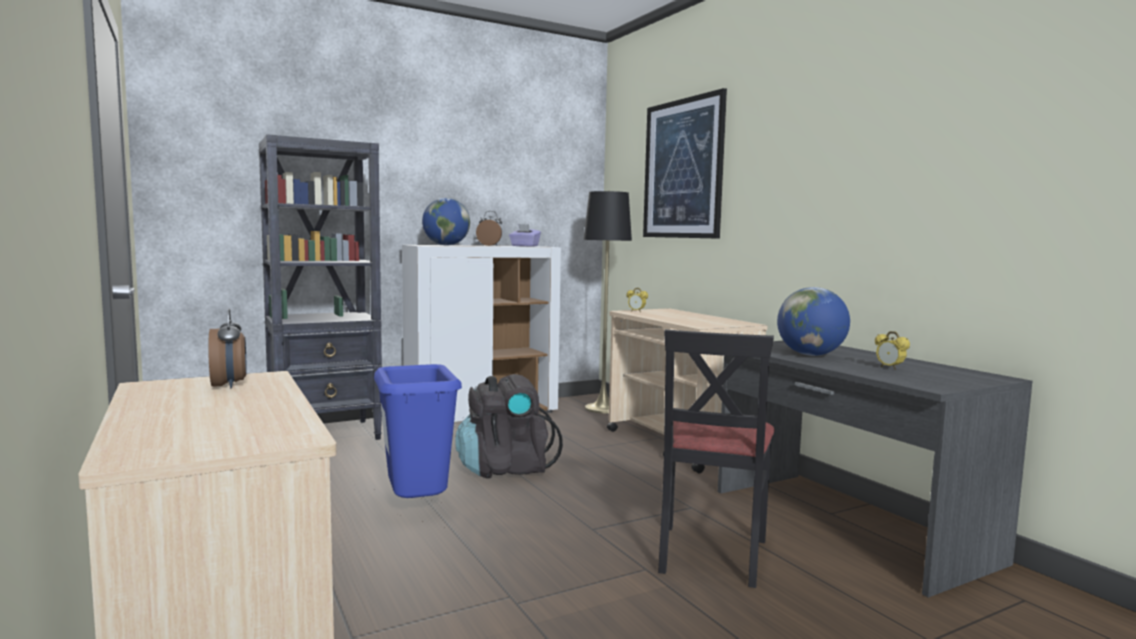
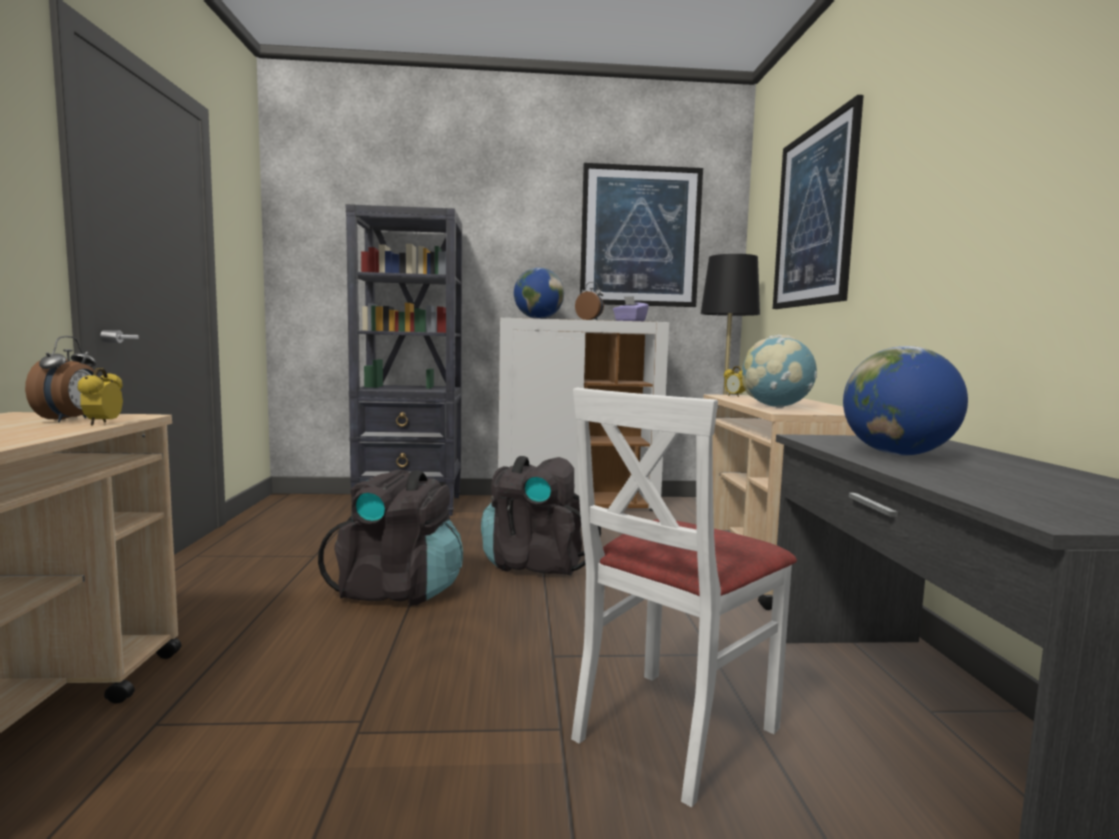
camera: 25 degrees right, 0 degrees up
blue trash can [374,364,462,498] -> black backpack [318,469,463,606]
black chair [658,329,775,588] -> white chair [571,388,797,807]
alarm clock [875,331,910,370] -> alarm clock moved to [78,368,123,425]
none -> picture [580,163,703,307]
none -> globe [742,335,817,408]

